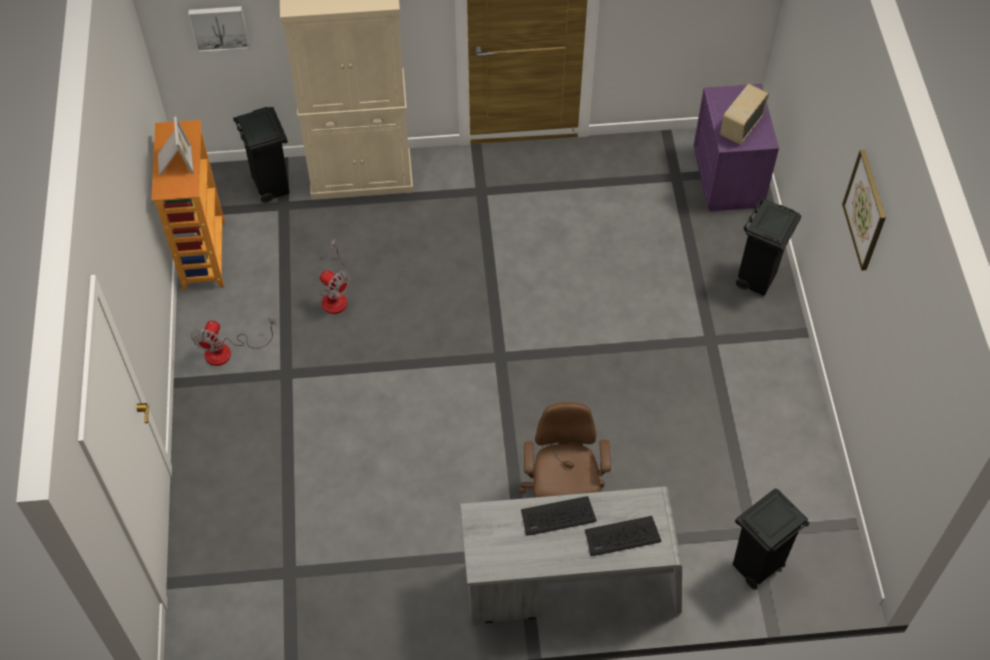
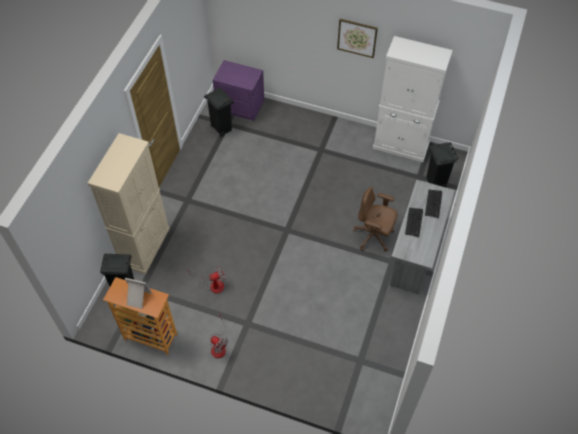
camera: 65 degrees left, 0 degrees up
picture [188,6,249,52] -> none
radio [720,84,769,145] -> none
black trash can [736,198,801,296] -> black trash can moved to [204,88,234,137]
none -> white cabinet [373,36,453,162]

